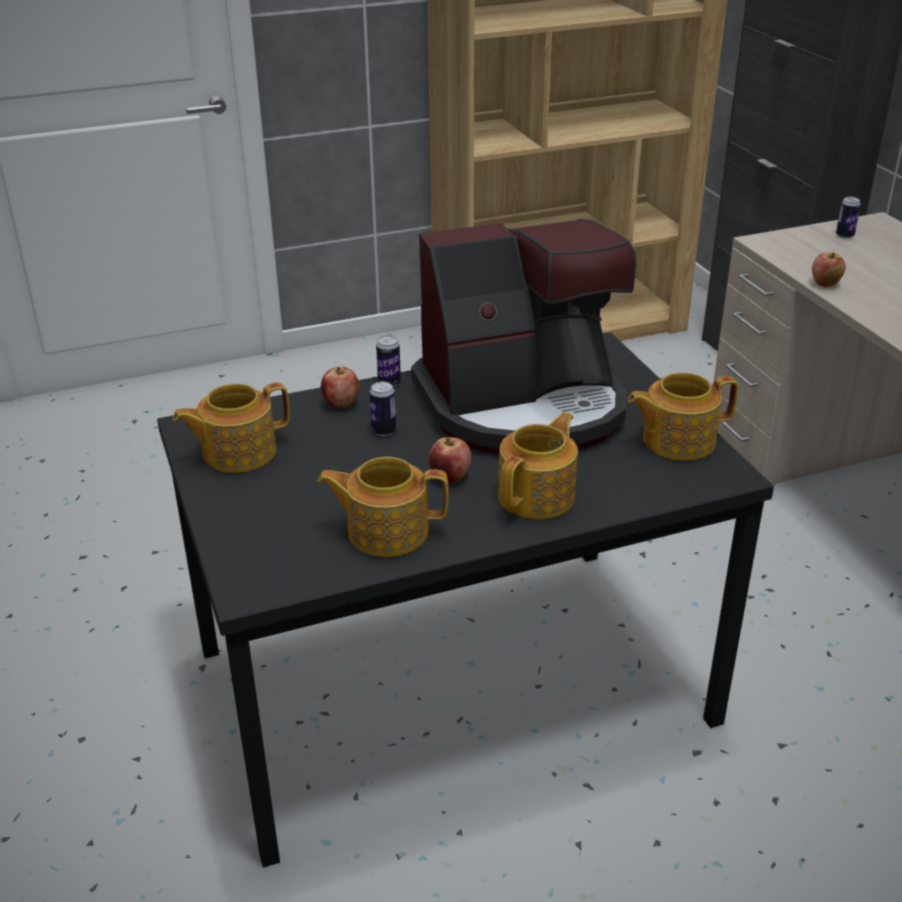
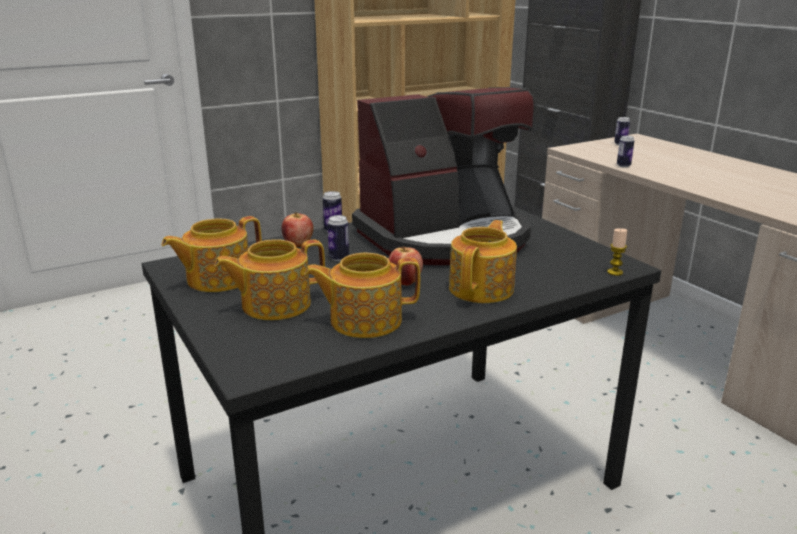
camera: 10 degrees left, 10 degrees down
teapot [628,372,738,461] -> teapot moved to [214,240,325,320]
apple [812,252,846,287] -> can [617,136,634,168]
none -> candle [607,228,628,276]

